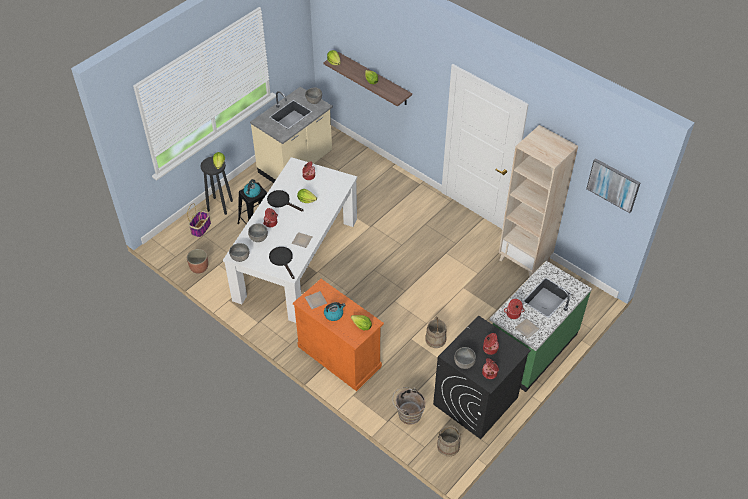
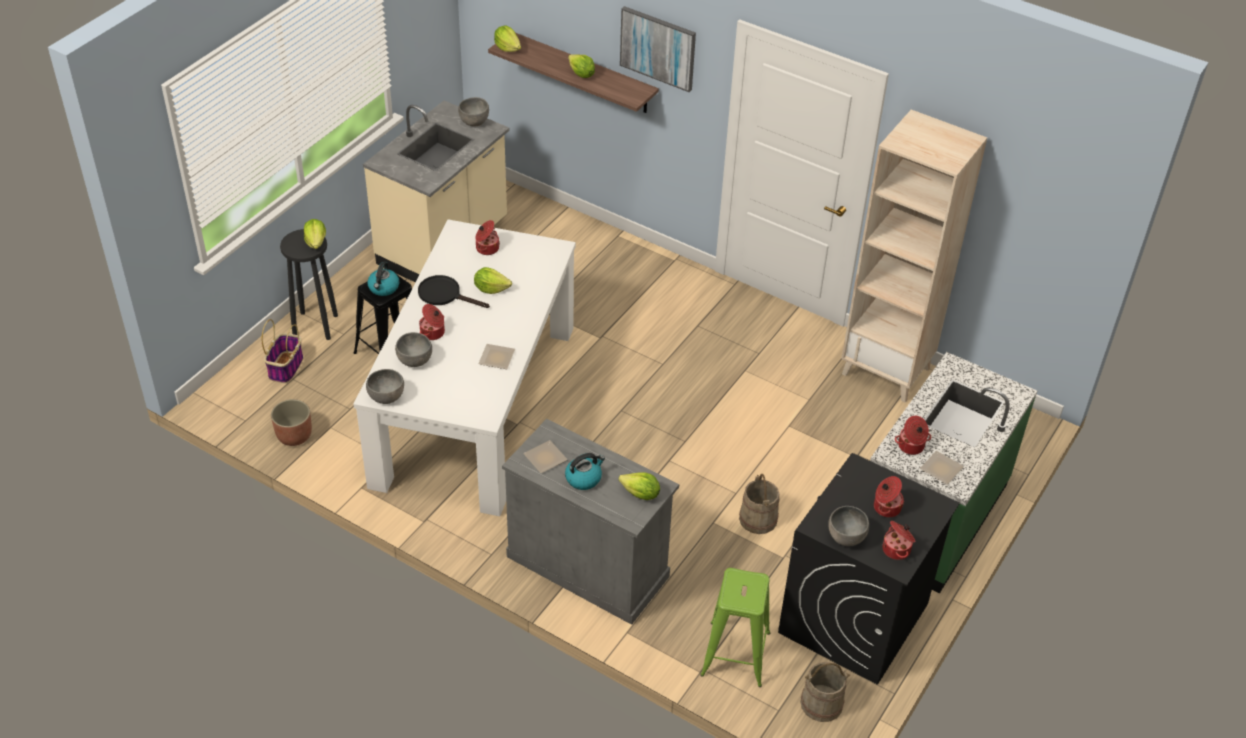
camera: 10 degrees left, 5 degrees down
black frying pan [269,247,295,279] -> none
orange cabinet [293,279,384,391] -> grey cabinet [502,419,679,625]
brown bucket [393,387,426,425] -> green stool [700,568,770,687]
picture [586,158,640,213] -> picture moved to [620,6,696,92]

